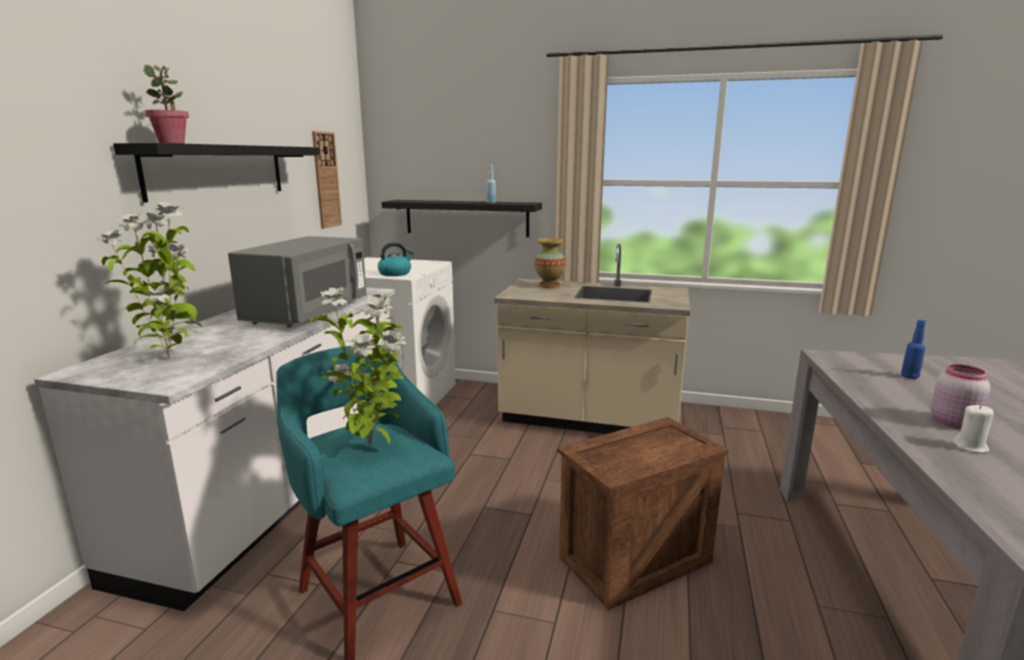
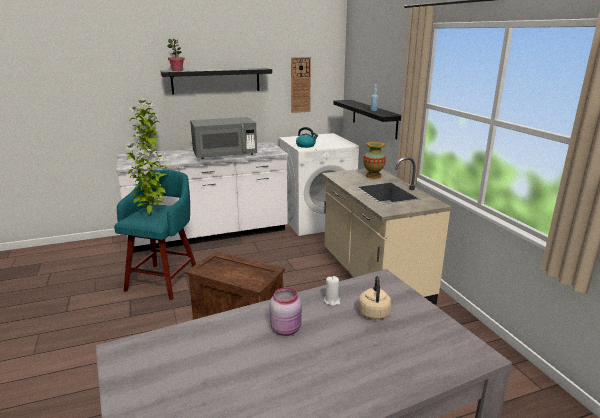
camera: 55 degrees right, 5 degrees up
blue bottle [901,320,926,379] -> beige kettle [358,276,391,319]
white candle [953,405,993,453] -> white candle moved to [324,276,340,306]

